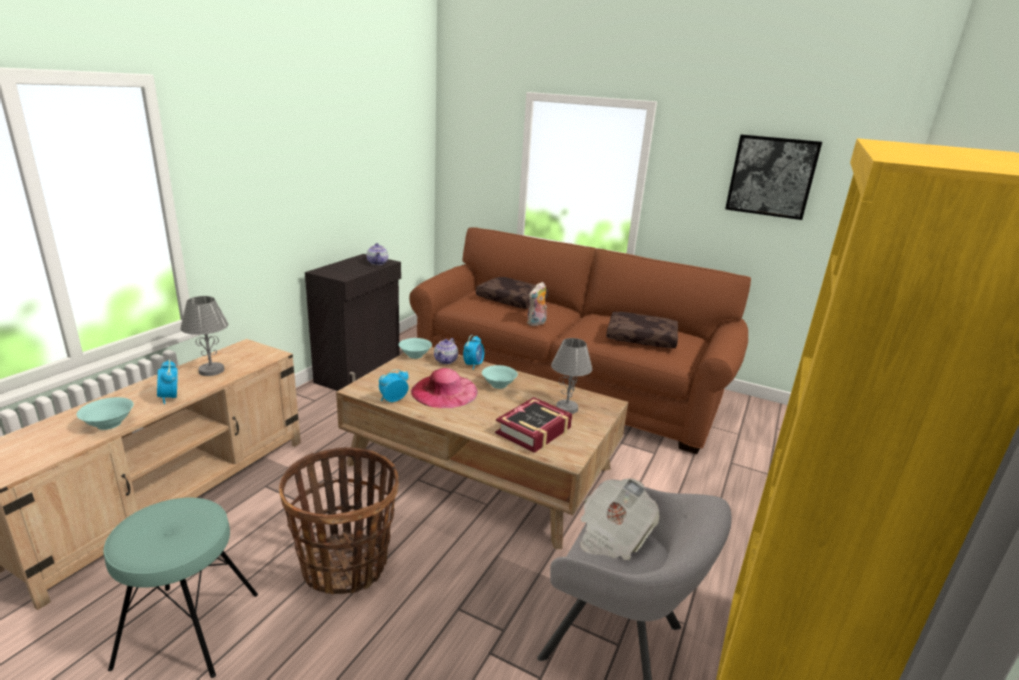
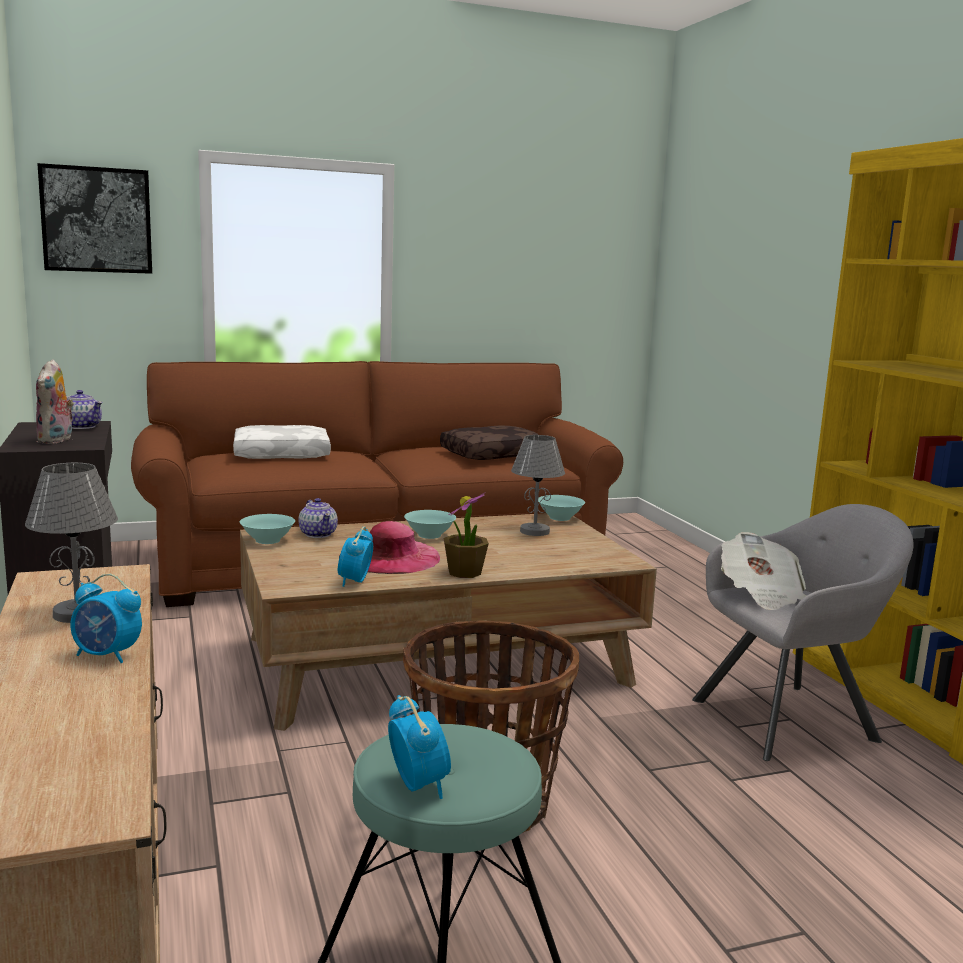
camera: 45 degrees left, 10 degrees down
turquoise bowl [77,397,134,430] -> turquoise bowl moved to [538,495,585,521]
alarm clock [463,335,484,370] -> alarm clock moved to [388,695,451,799]
brown pillow [476,277,549,309] -> white pillow [233,425,331,459]
book [495,397,572,453] -> none
plush toy [527,282,547,326] -> plush toy moved to [36,359,74,444]
picture [725,134,822,220] -> picture moved to [37,163,152,274]
none -> potted plant [443,492,489,578]

